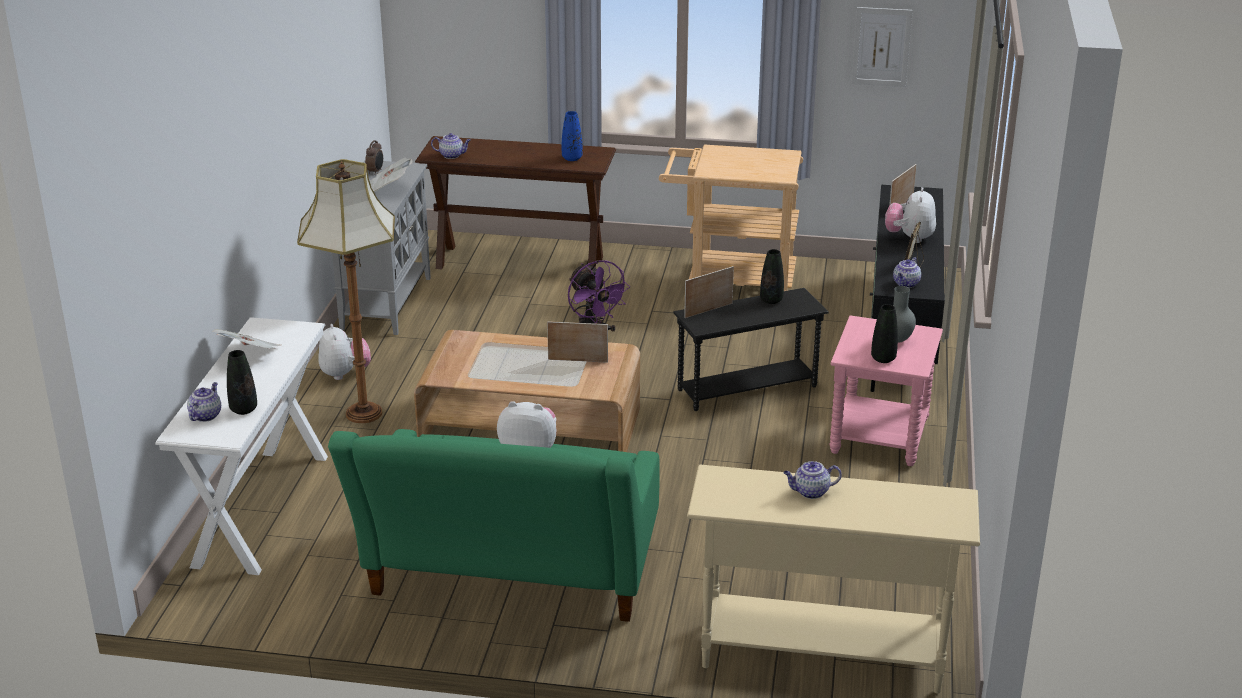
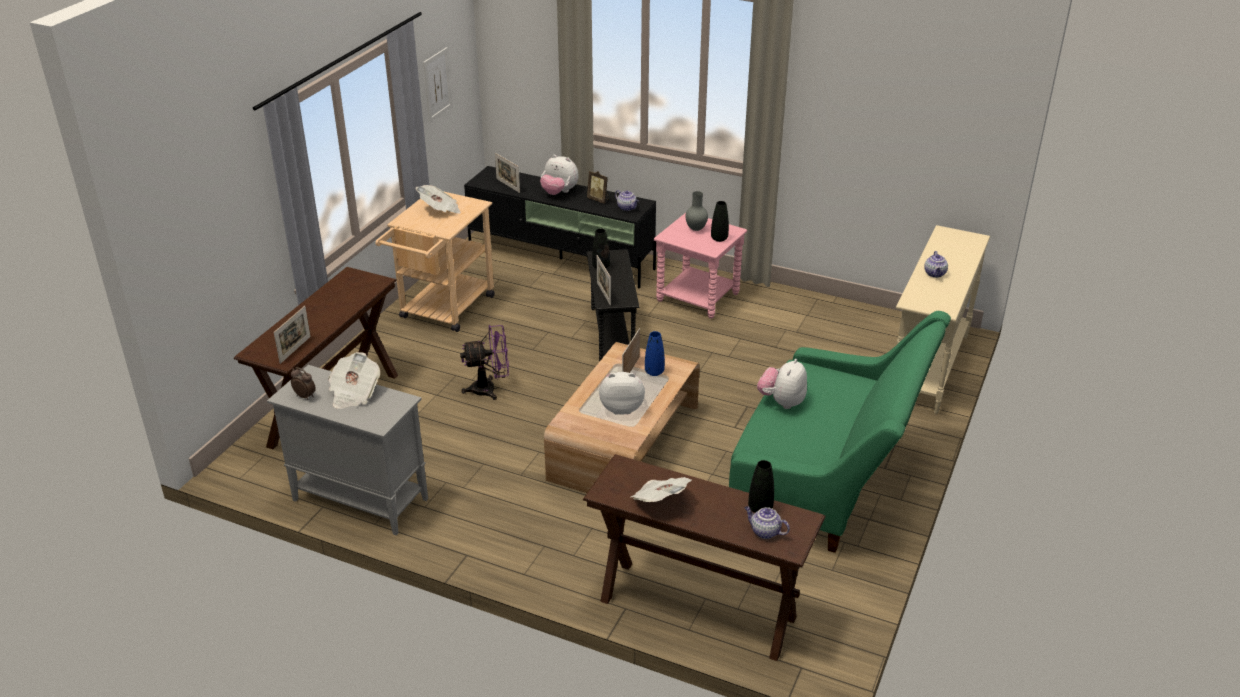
camera: 75 degrees left, 5 degrees up
white console table [155,317,328,575] -> brown console table [583,454,825,661]
floor lamp [297,159,395,423] -> none
plush toy [318,324,371,380] -> plush toy moved to [599,372,645,415]
teapot [431,133,471,159] -> picture frame [274,306,311,364]
blue vase [562,111,583,161] -> blue vase moved to [645,331,665,376]
none -> newspaper [416,185,461,214]

